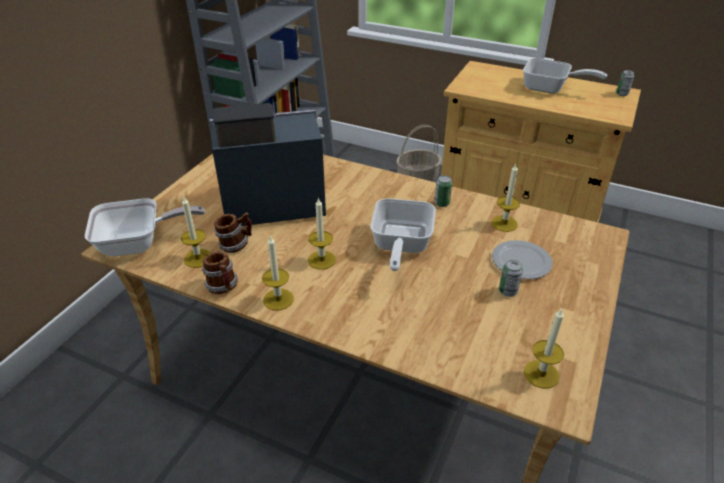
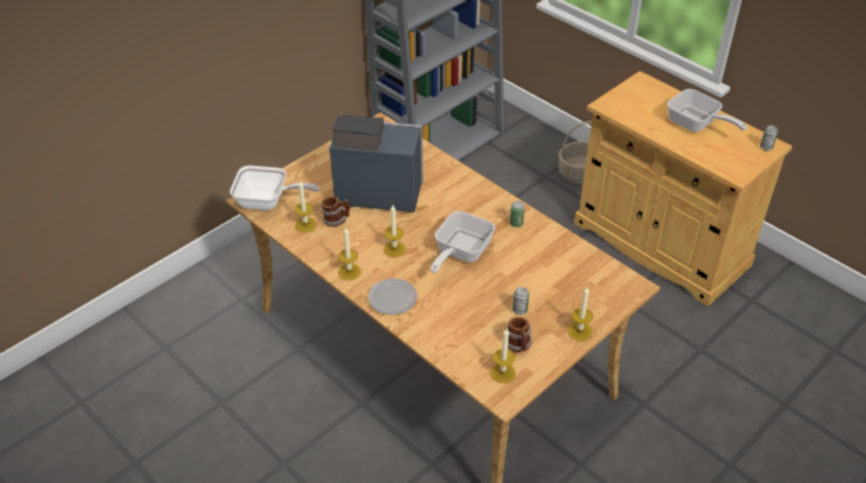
camera: 20 degrees right, 5 degrees up
mug [202,252,238,294] -> mug moved to [507,317,532,352]
candle [491,164,520,232] -> candle moved to [568,287,593,341]
plate [492,240,553,279] -> plate moved to [368,278,417,315]

